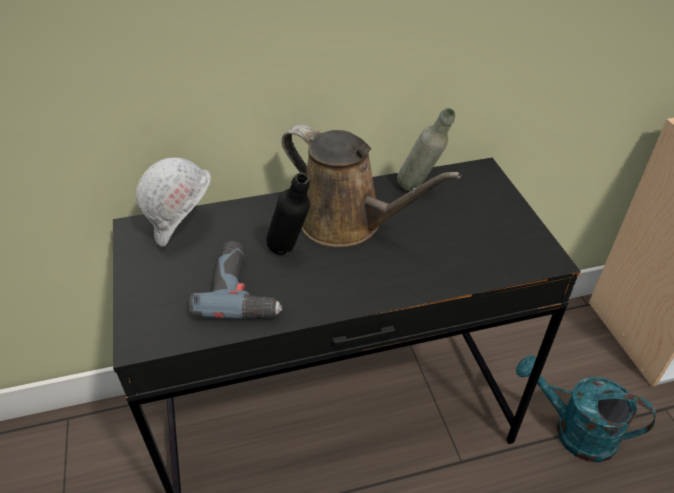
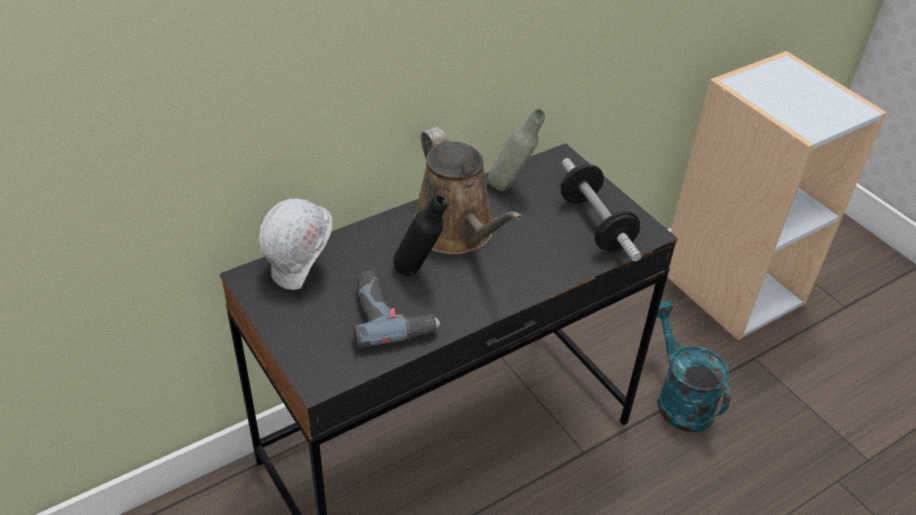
camera: 20 degrees left, 0 degrees up
brown watering can [282,125,461,247] -> brown watering can turned 45 degrees clockwise [413,127,522,255]
turquoise watering can [516,355,656,462] -> turquoise watering can turned 60 degrees clockwise [657,301,730,432]
none -> dumbbell [561,158,642,261]

